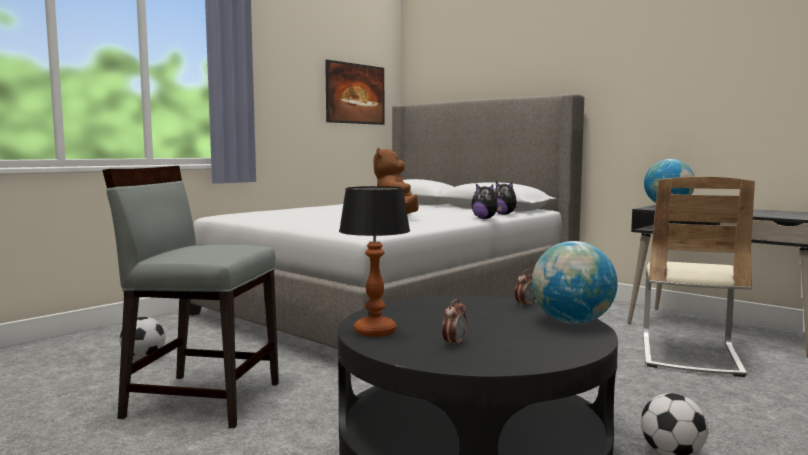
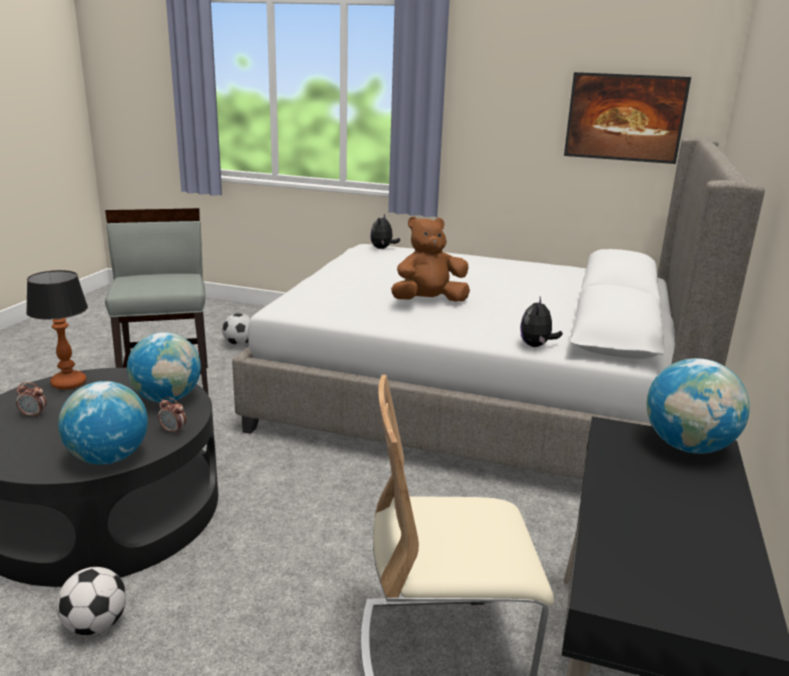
camera: 65 degrees right, 15 degrees up
plush toy [471,184,503,219] -> plush toy moved to [370,214,400,249]
none -> globe [127,332,201,403]

